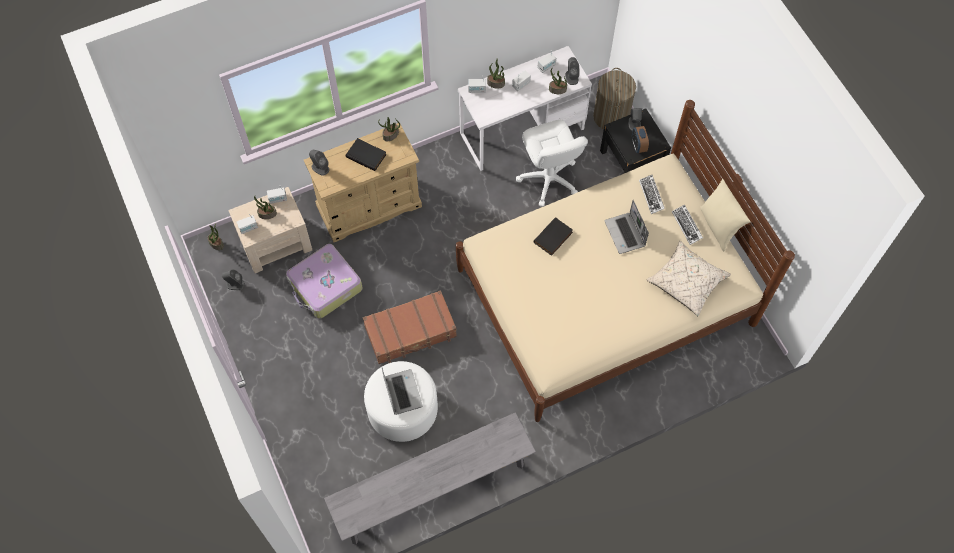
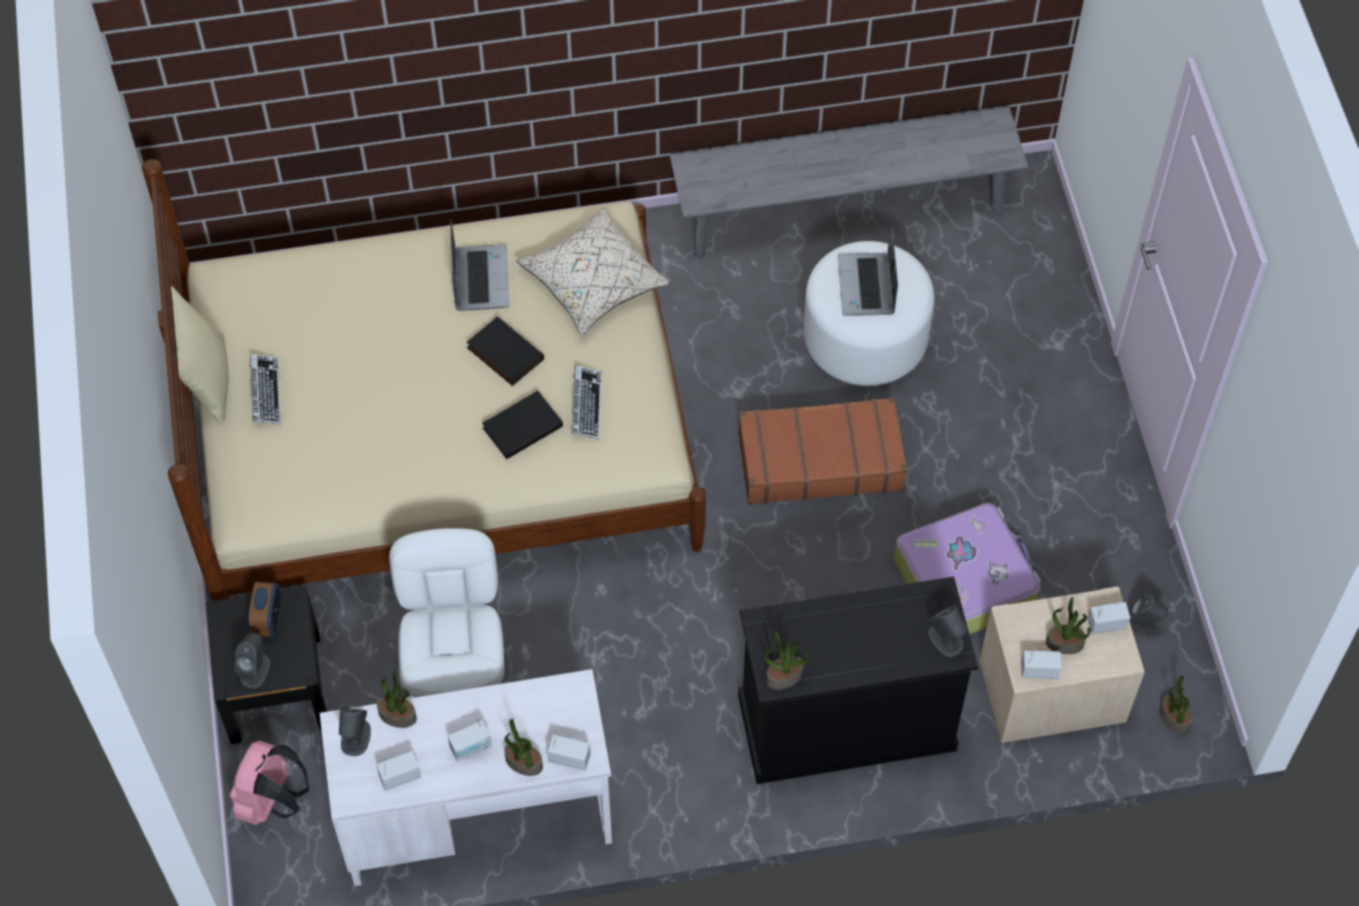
camera: 165 degrees left, 5 degrees down
beige dresser [304,122,422,242] -> black dresser [738,576,978,784]
black book [346,138,387,171] -> black book moved to [466,316,544,386]
laundry basket [593,68,636,129] -> pink backpack [230,741,309,825]
laptop [605,200,649,254] -> laptop moved to [450,219,510,311]
keyboard [639,175,665,214] -> keyboard moved to [571,365,601,440]
beige pillow [647,241,731,316] -> beige pillow moved to [516,207,669,336]

